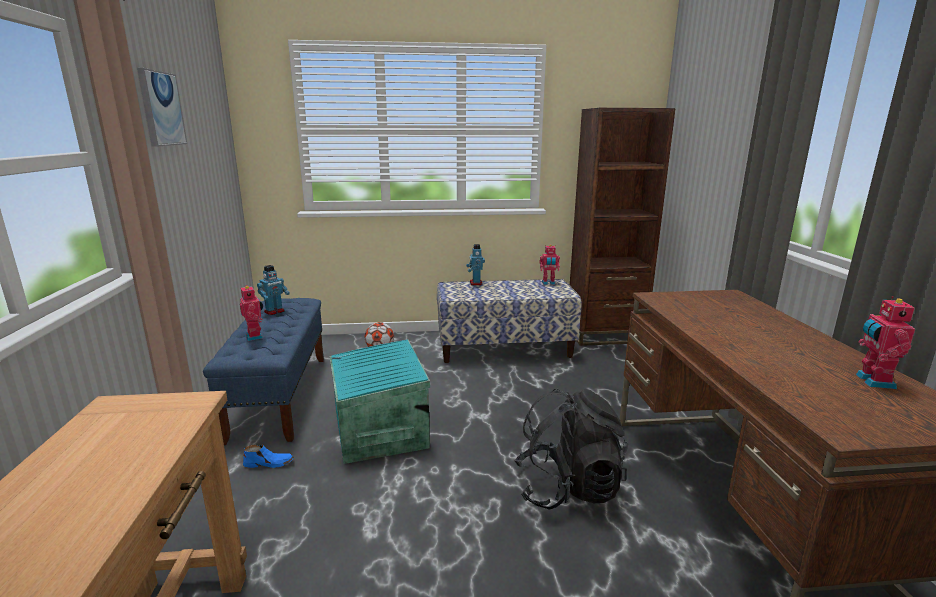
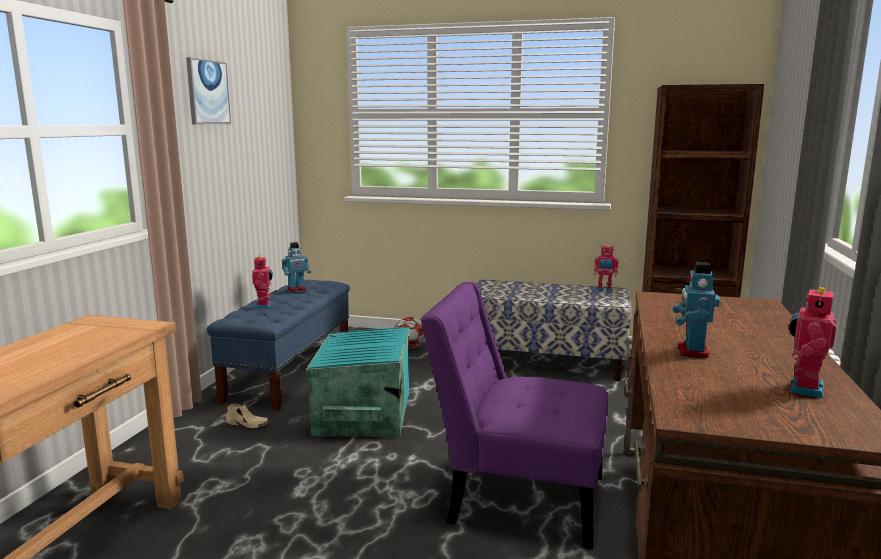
camera: 20 degrees right, 5 degrees down
blue shoe [243,445,294,468] -> beige shoe [226,404,270,428]
toy robot [466,244,485,285] -> toy robot moved to [673,262,721,358]
black backpack [514,389,629,510] -> purple chair [420,282,608,550]

